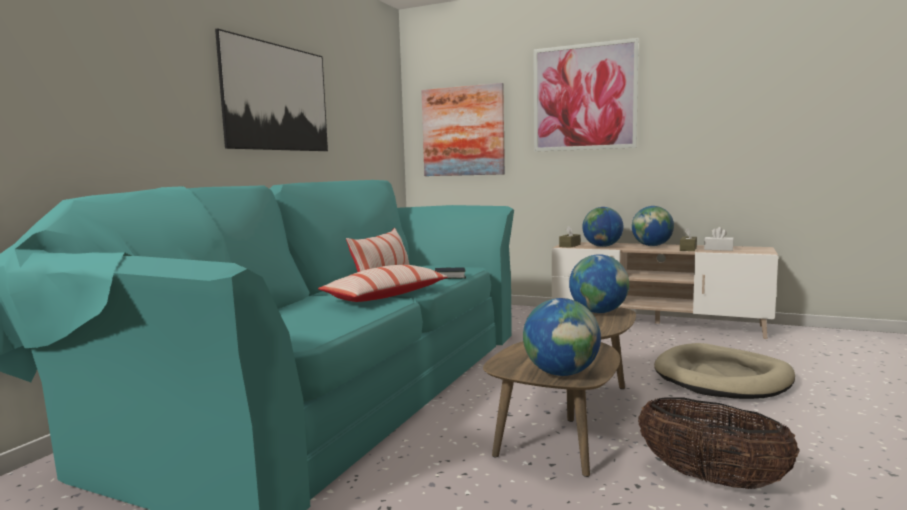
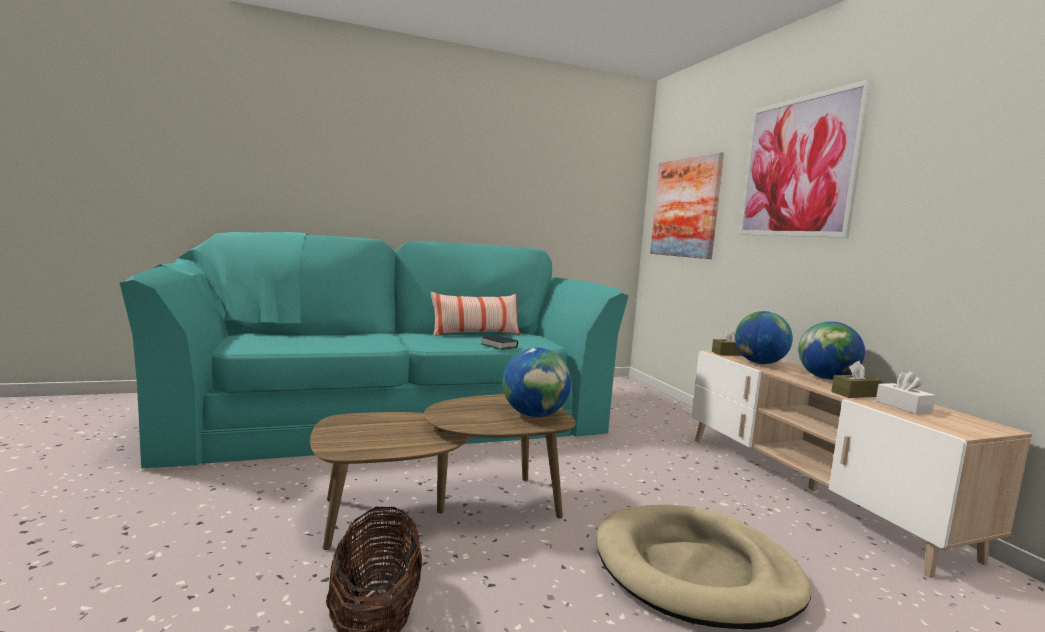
camera: 45 degrees right, 0 degrees up
picture [215,28,328,151] -> none
pillow [318,265,448,302] -> none
globe [523,298,601,376] -> none

